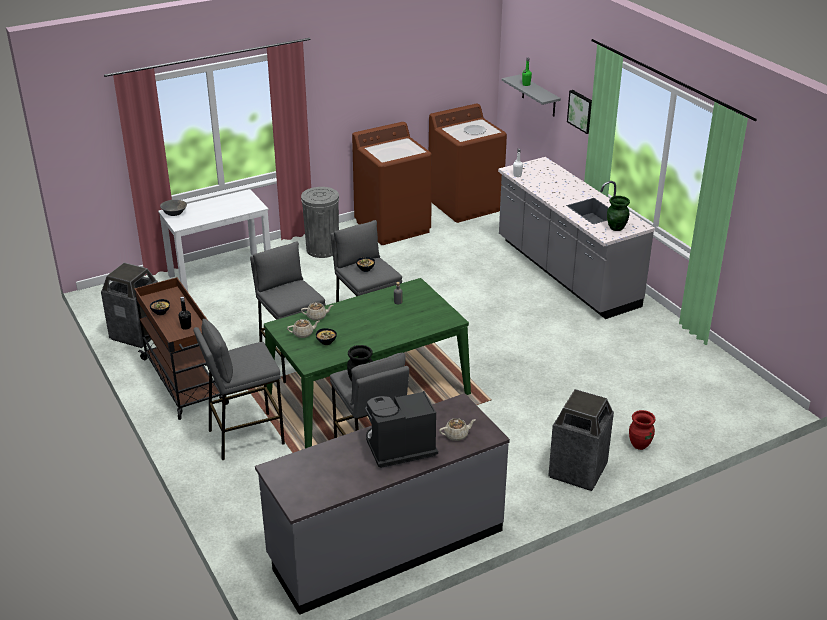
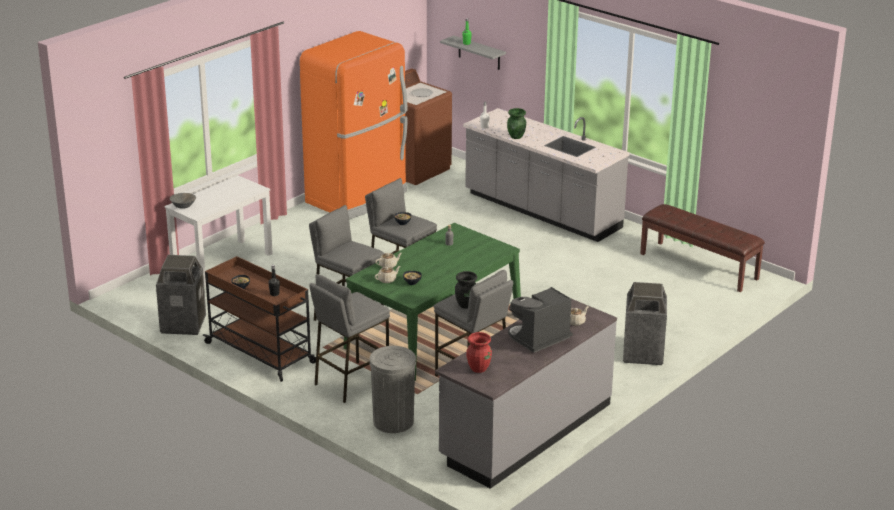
camera: 20 degrees left, 5 degrees down
grey trash can [301,187,339,258] -> grey trash can moved to [370,346,416,433]
brown washing machine [352,122,432,245] -> orange fridge [300,31,408,219]
picture [567,90,592,134] -> none
green vase [607,196,630,231] -> green vase moved to [507,108,526,139]
red vase [629,410,656,450] -> red vase moved to [466,332,492,373]
none -> brown bench [640,204,765,292]

